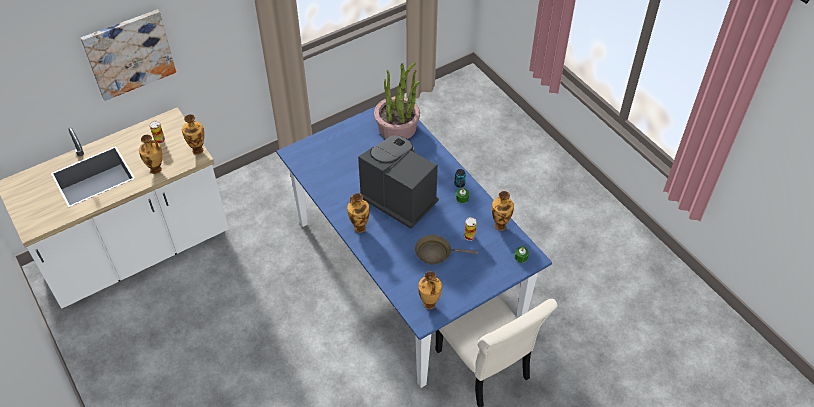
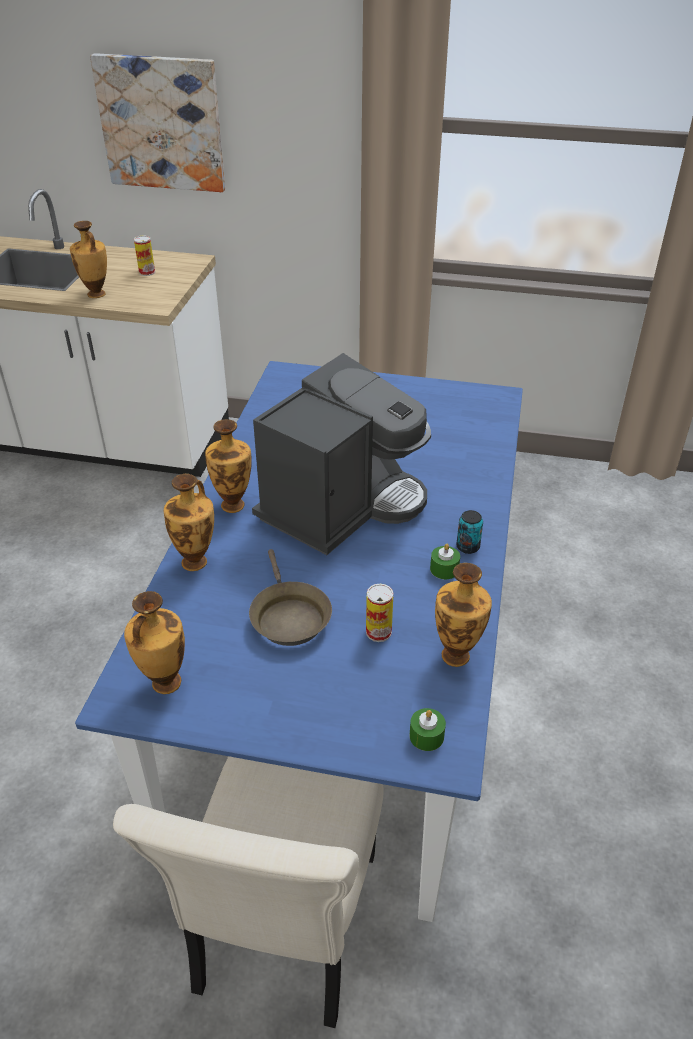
camera: 45 degrees right, 10 degrees down
vase [182,114,204,155] -> vase moved to [164,474,214,571]
coffee machine [358,135,439,229] -> coffee machine turned 45 degrees clockwise [252,353,431,555]
potted plant [374,62,420,139] -> none
brown frying pan [415,235,478,265] -> brown frying pan turned 150 degrees counterclockwise [249,549,332,646]

